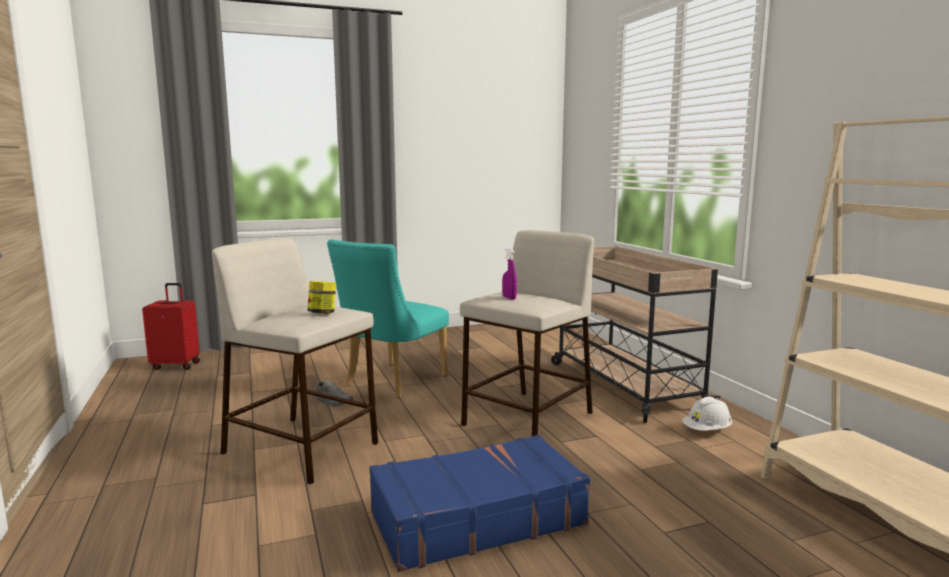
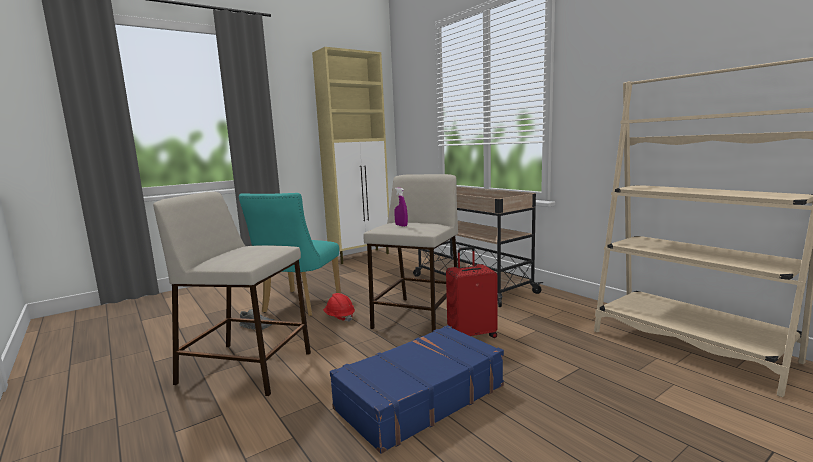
camera: 15 degrees left, 0 degrees up
red suitcase [142,283,200,370] -> red suitcase moved to [446,247,497,338]
jar [307,281,336,314] -> none
white hard hat [682,397,732,431] -> none
none -> beige cabinet [312,47,389,264]
none -> red hard hat [323,293,355,322]

